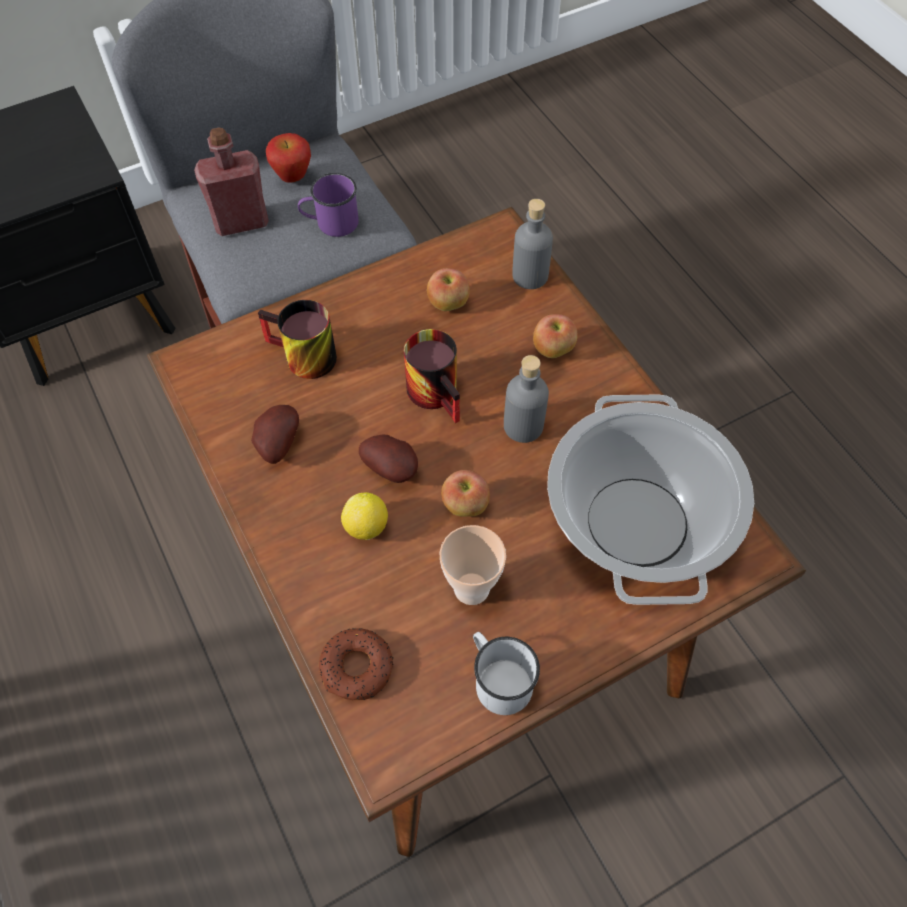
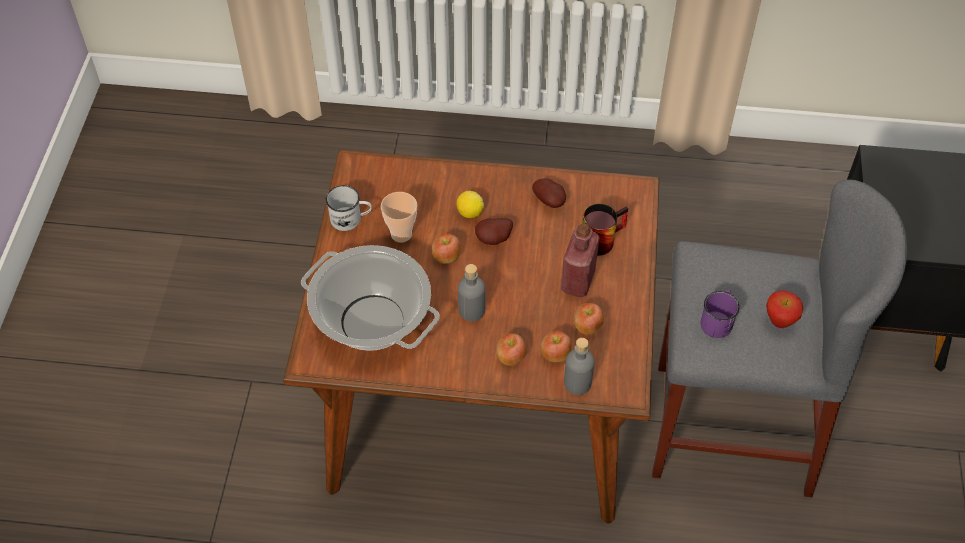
camera: 125 degrees right, 5 degrees down
red bottle [194,128,269,236] -> red bottle moved to [561,223,600,297]
donut [319,628,393,700] -> none
mug [404,329,460,423] -> none
none -> apple [541,331,572,362]

